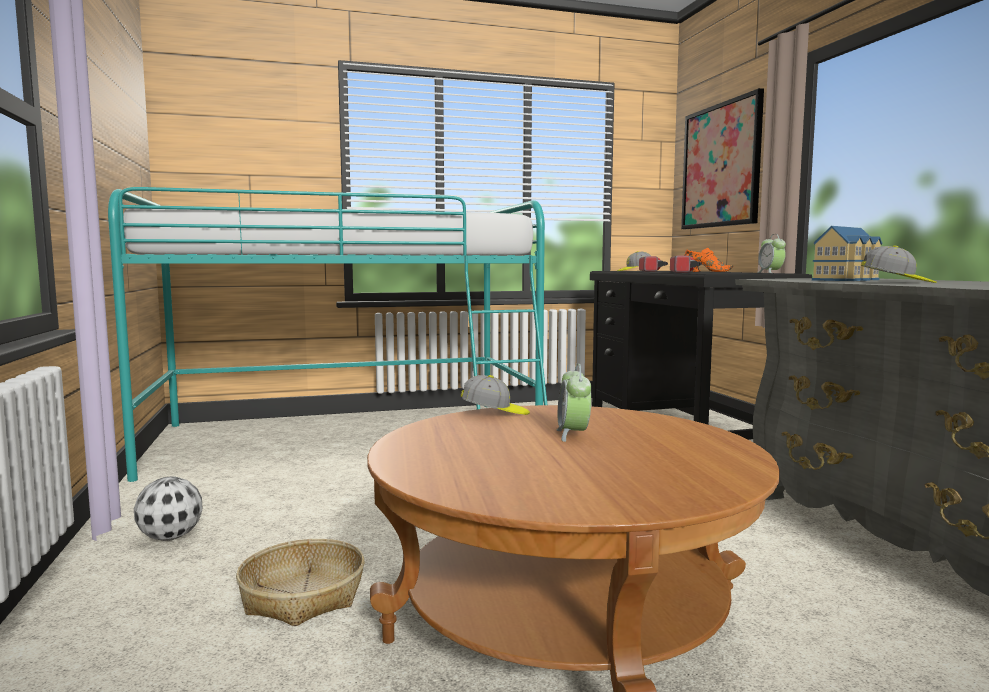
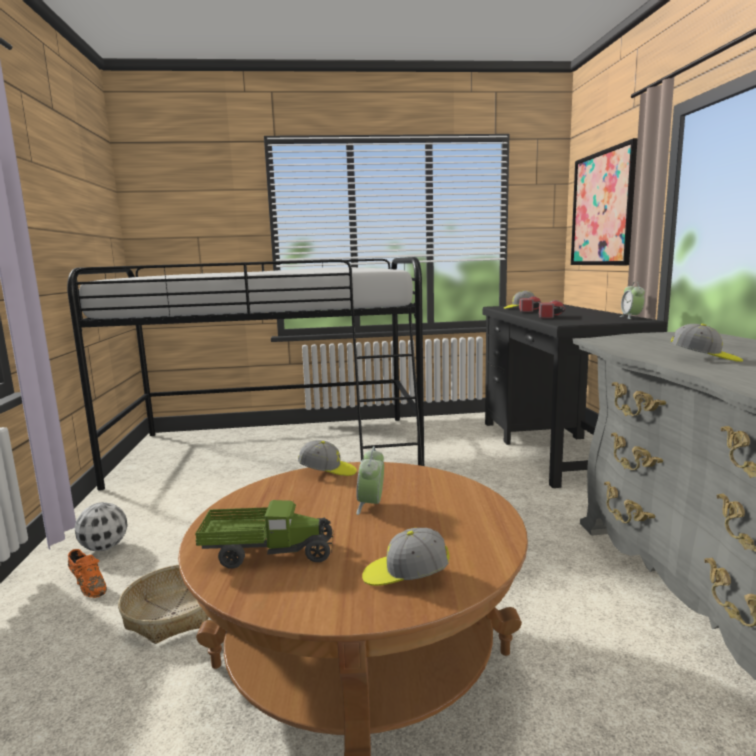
camera: 10 degrees right, 5 degrees up
turquoise bed [108,187,547,482] -> black bed [67,257,424,491]
orange shoe [684,248,734,272] -> orange shoe moved to [68,549,107,598]
toy house [812,226,882,281] -> none
none -> toy truck [195,500,334,568]
none -> cap [362,528,449,586]

